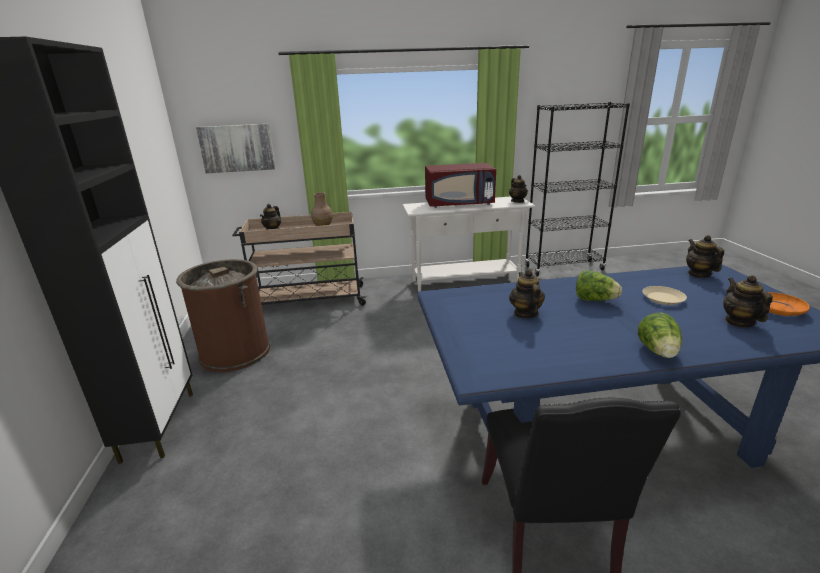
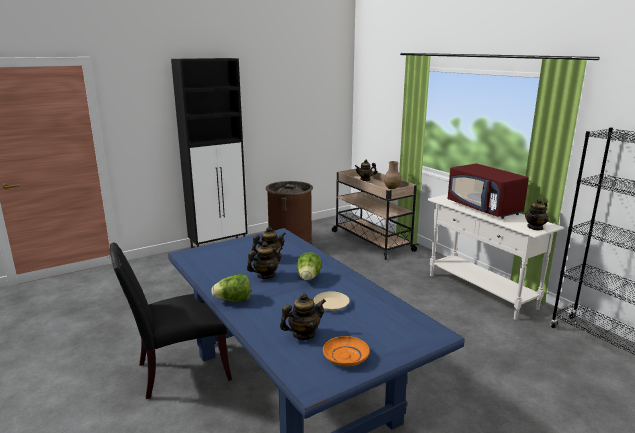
camera: 65 degrees right, 5 degrees down
picture [196,124,276,173] -> none
teapot [686,235,724,278] -> teapot moved to [247,242,283,279]

